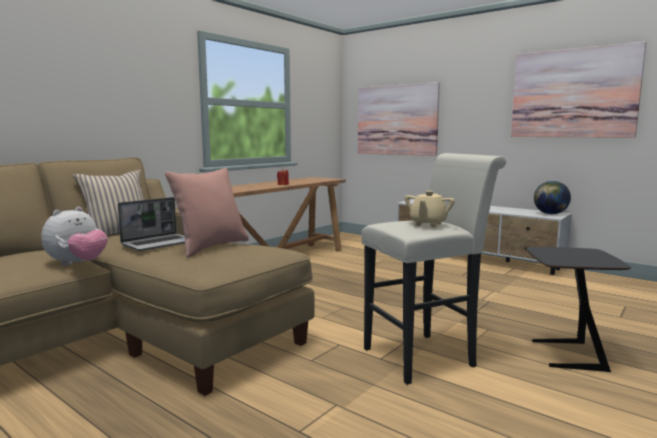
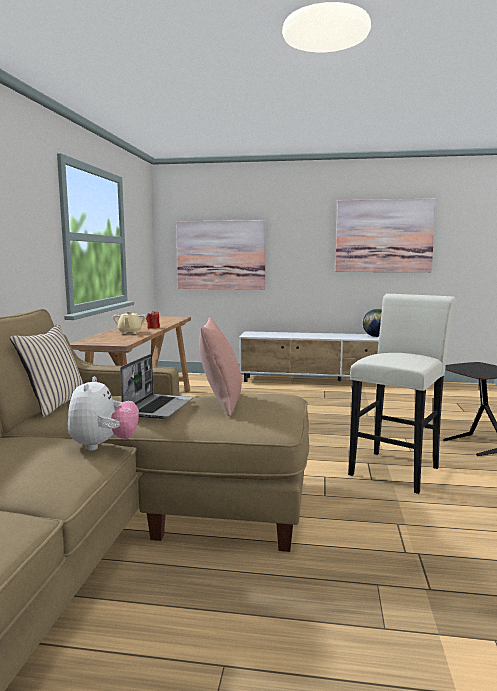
camera: 30 degrees left, 0 degrees up
beige teapot [405,191,455,227] -> beige teapot moved to [113,311,146,334]

